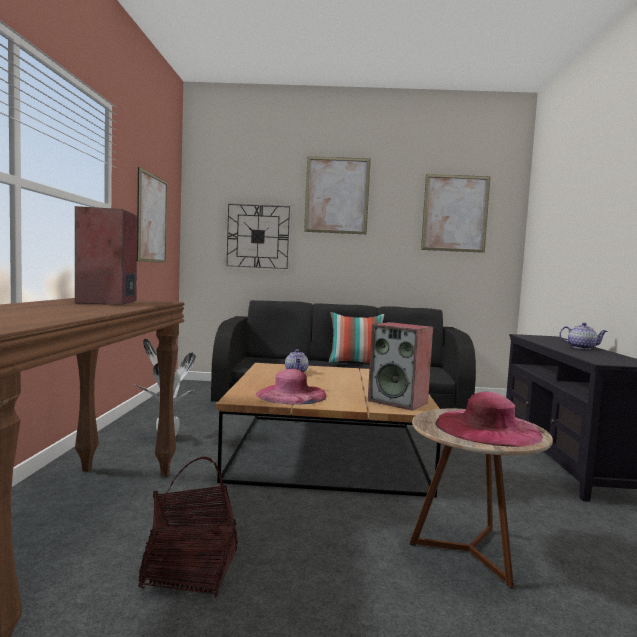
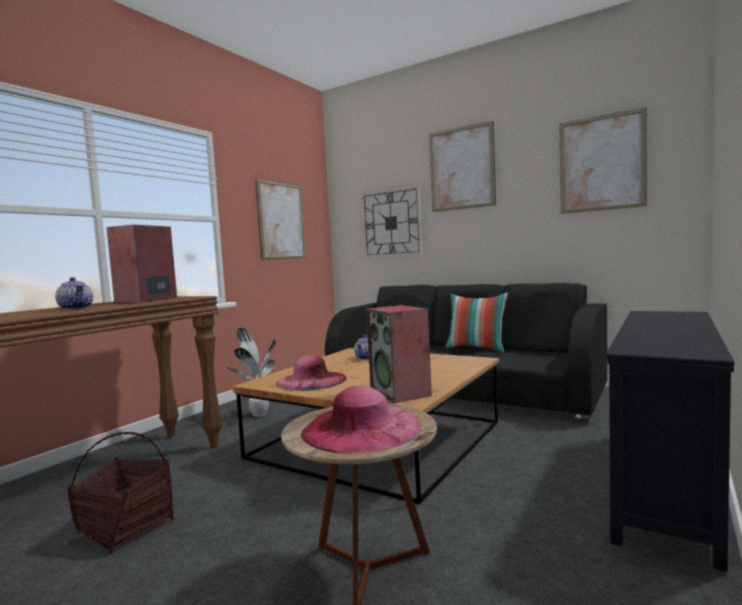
camera: 30 degrees right, 0 degrees up
teapot [559,323,608,349] -> teapot moved to [55,277,93,310]

